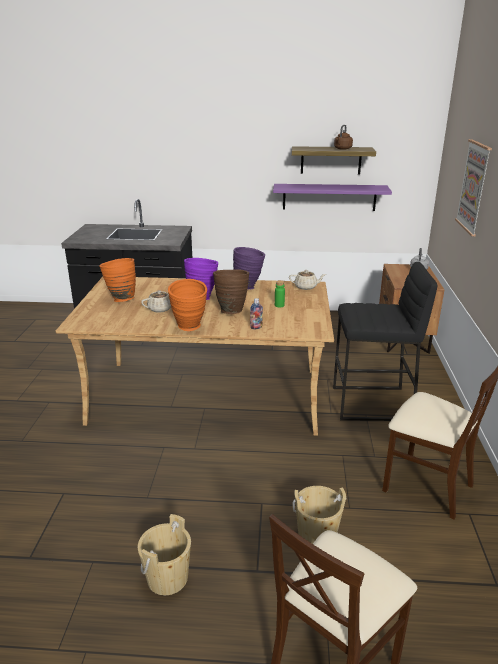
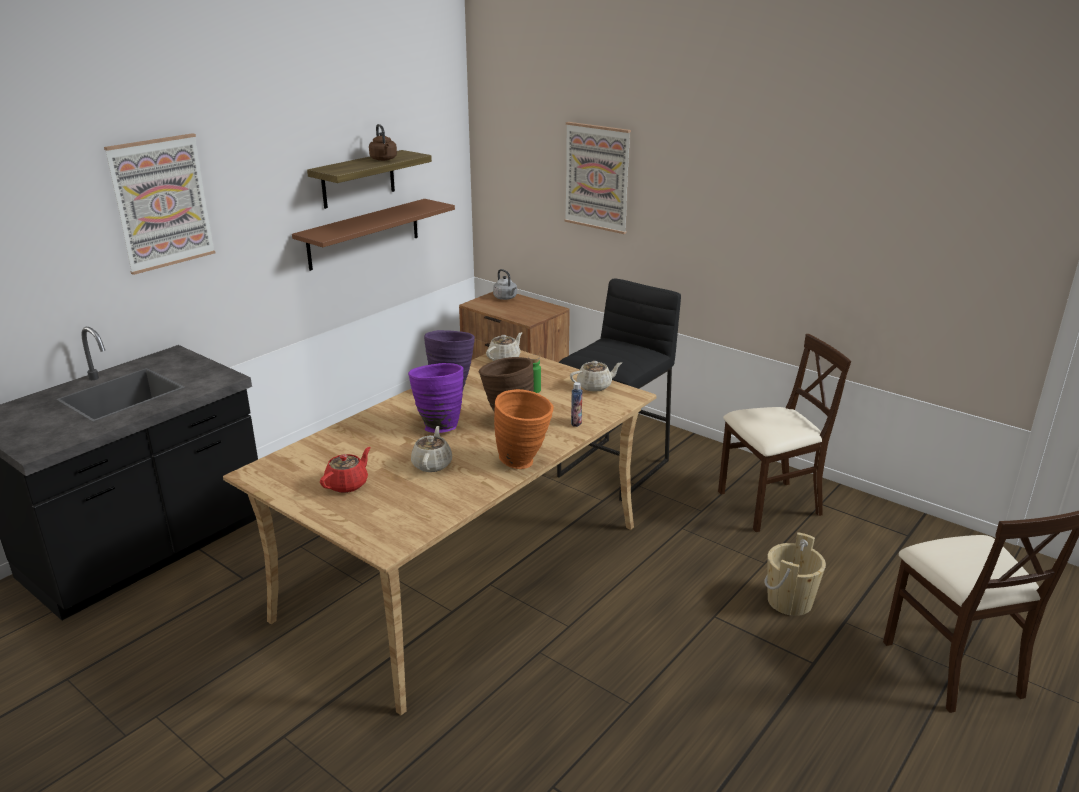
camera: 55 degrees left, 0 degrees up
orange vase [99,258,136,302] -> red teapot [320,447,371,493]
beige bucket [138,514,191,595] -> none
purple shelf [273,184,392,211] -> brown shelf [292,199,455,271]
none -> picture [104,133,215,275]
none -> beige teapot [570,361,622,392]

